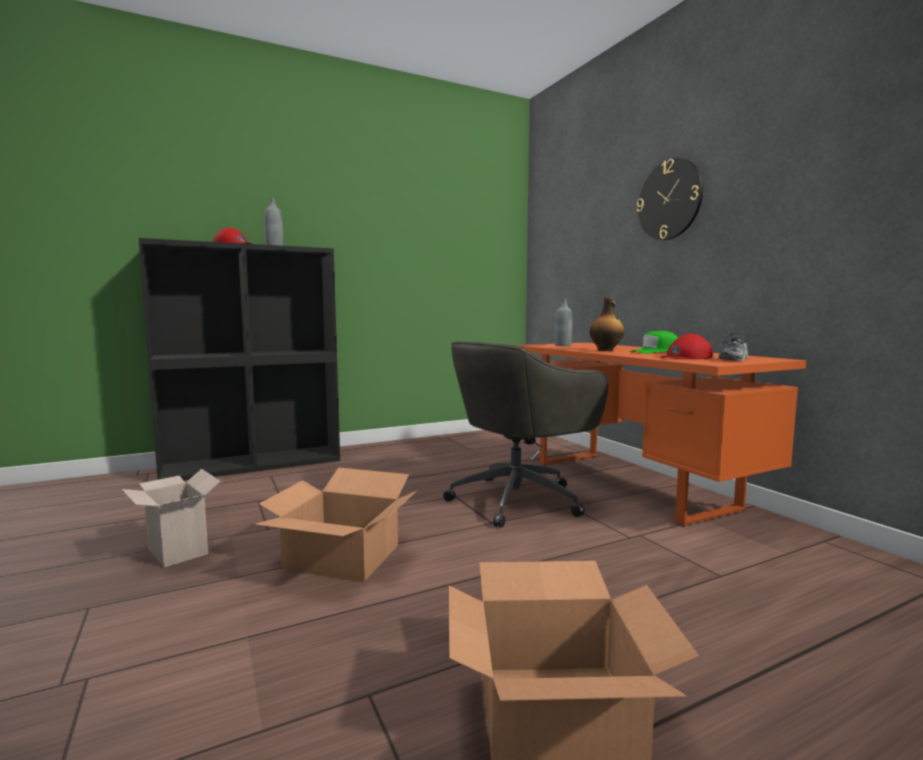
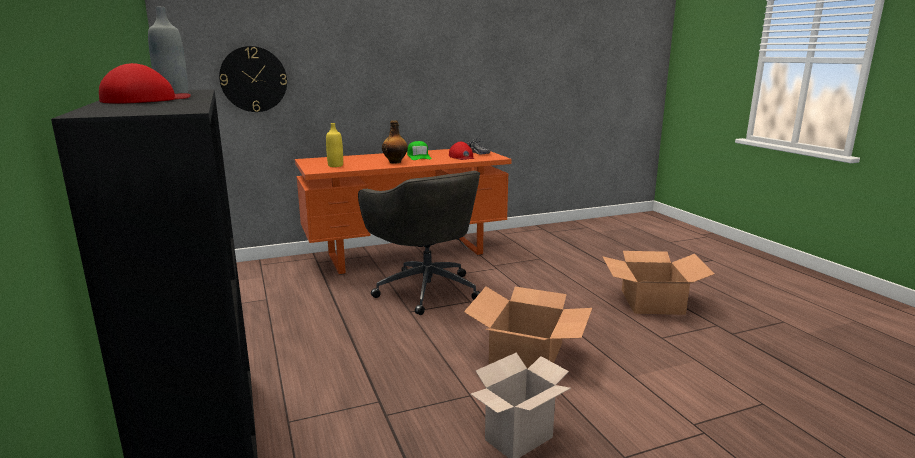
camera: 85 degrees left, 10 degrees up
grey bottle [554,299,572,346] -> yellow bottle [326,123,343,167]
wall clock [637,158,703,240] -> wall clock moved to [219,46,287,112]

